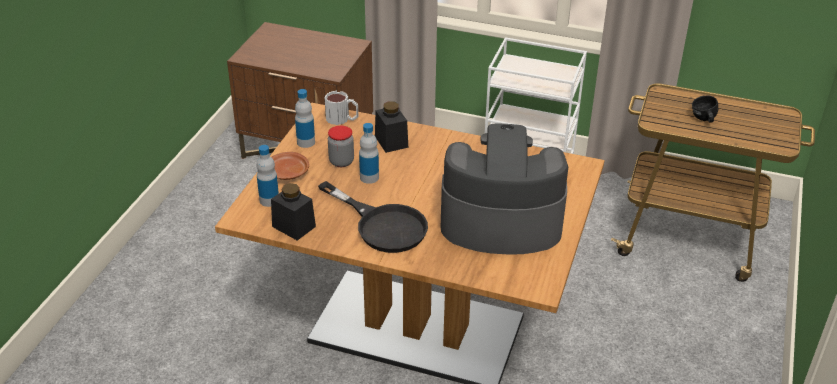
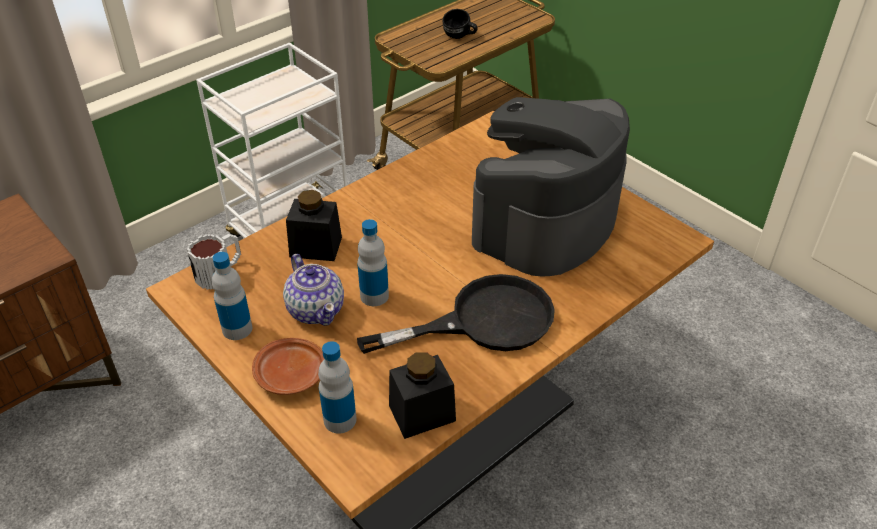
camera: 60 degrees left, 5 degrees up
jar [328,126,354,167] -> teapot [283,254,344,326]

